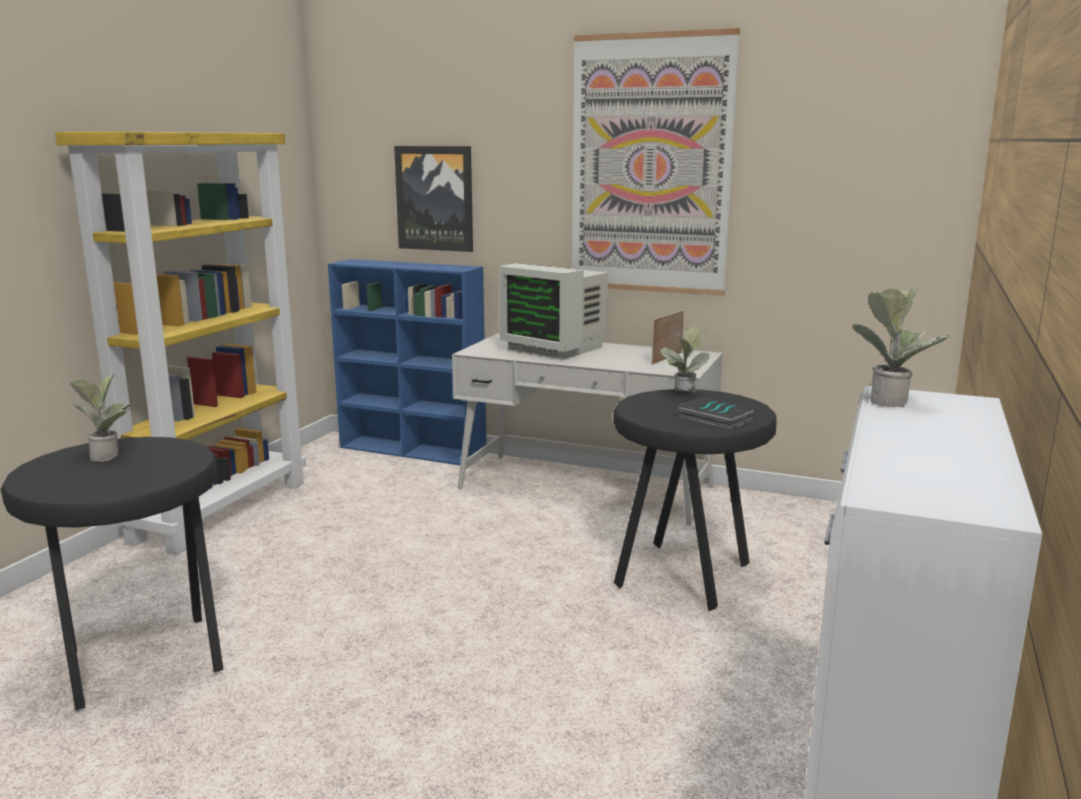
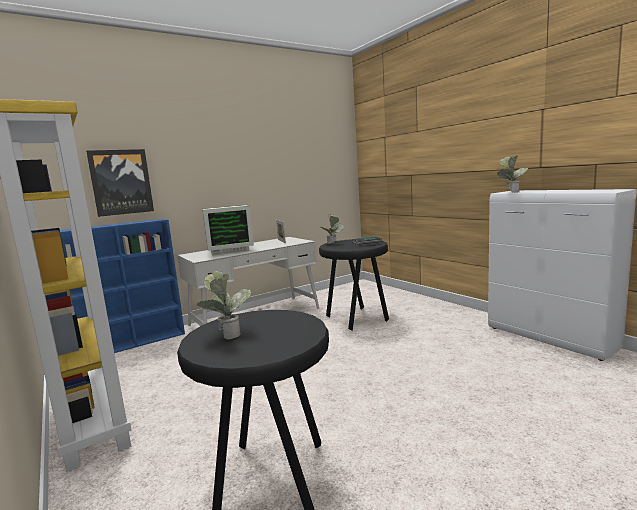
camera: 55 degrees left, 5 degrees down
picture [572,28,740,296] -> none

